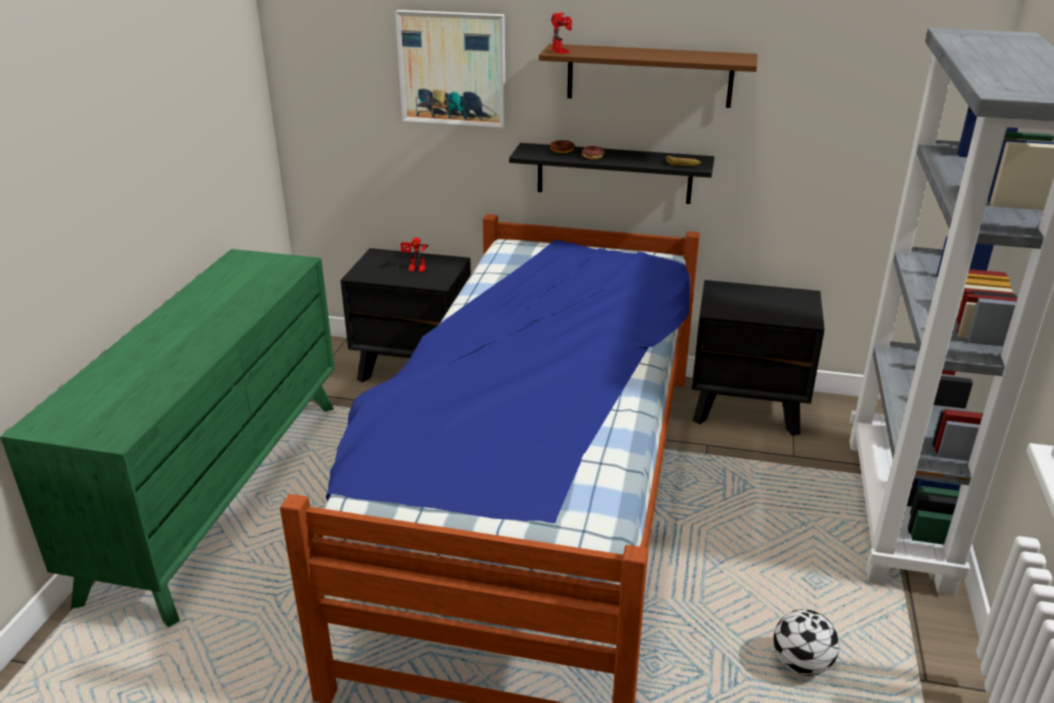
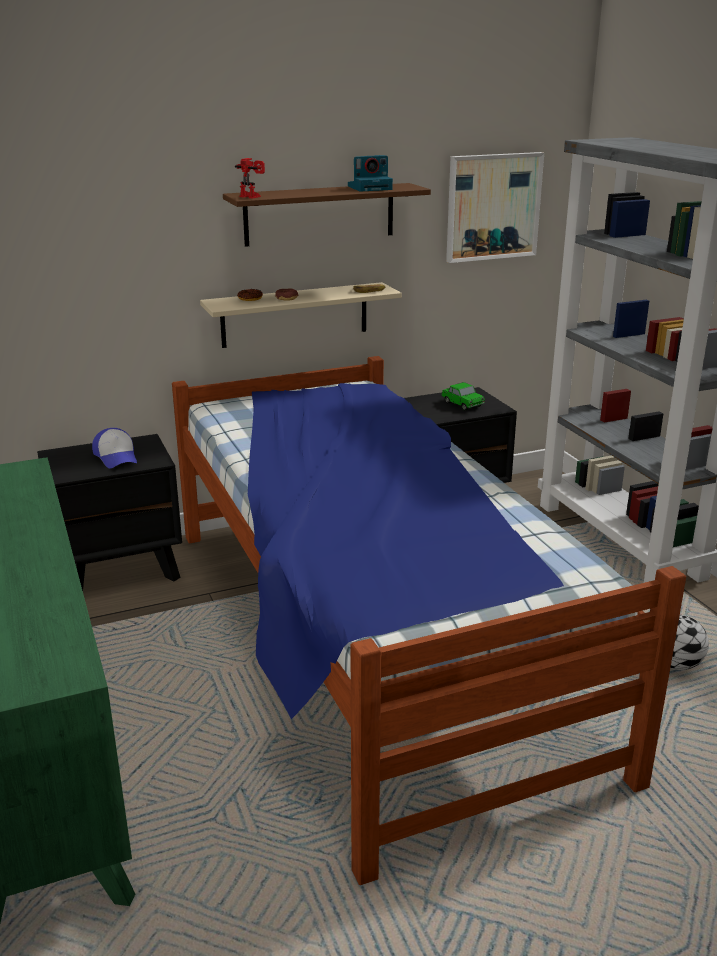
camera: 35 degrees left, 5 degrees down
picture [395,10,506,128] -> picture moved to [446,152,544,263]
toy robot [400,237,429,272] -> cap [92,428,137,468]
black shelf [509,143,714,204] -> beige shelf [200,282,402,348]
none -> camera [348,155,393,192]
none -> toy car [441,382,485,411]

